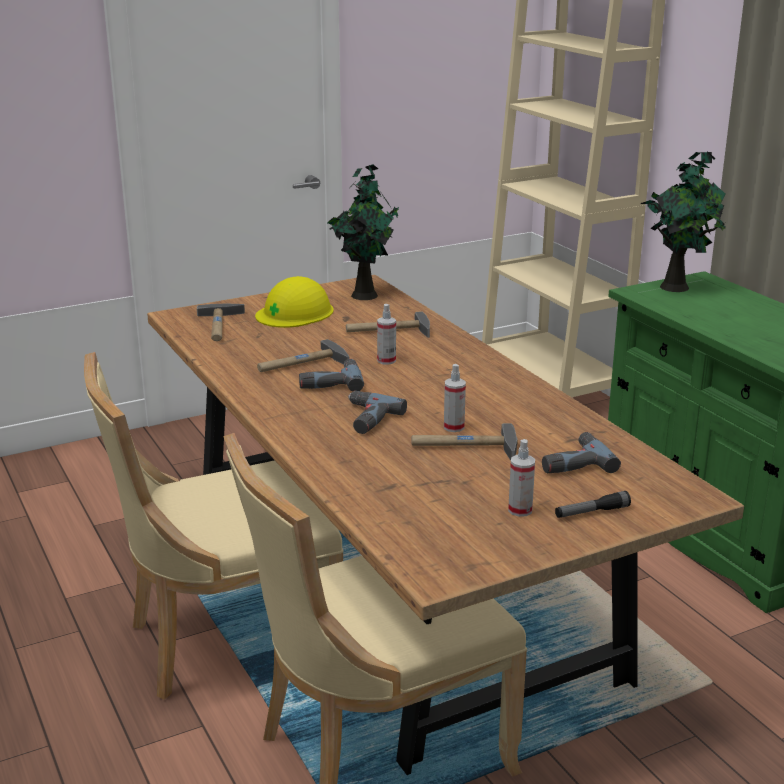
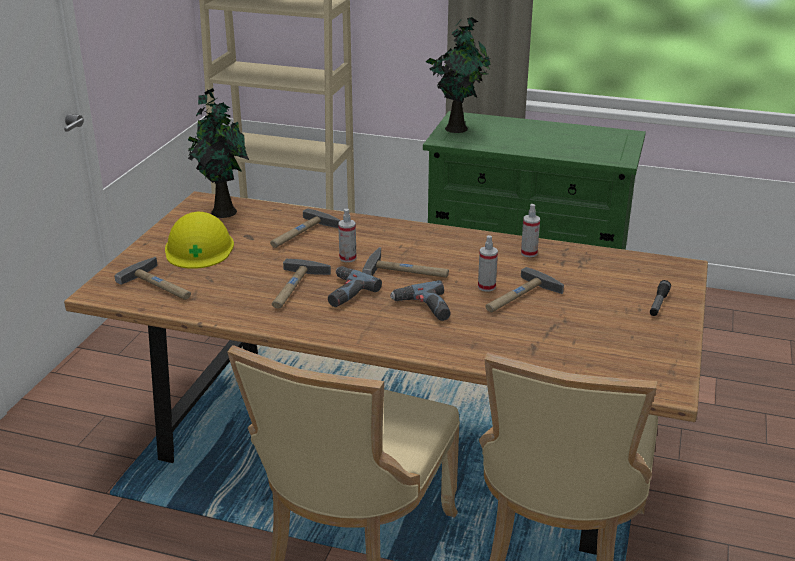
camera: 45 degrees left, 5 degrees up
spray bottle [508,439,535,517] -> spray bottle moved to [521,204,540,257]
power drill [542,432,621,473] -> none
none -> hammer [362,247,449,278]

